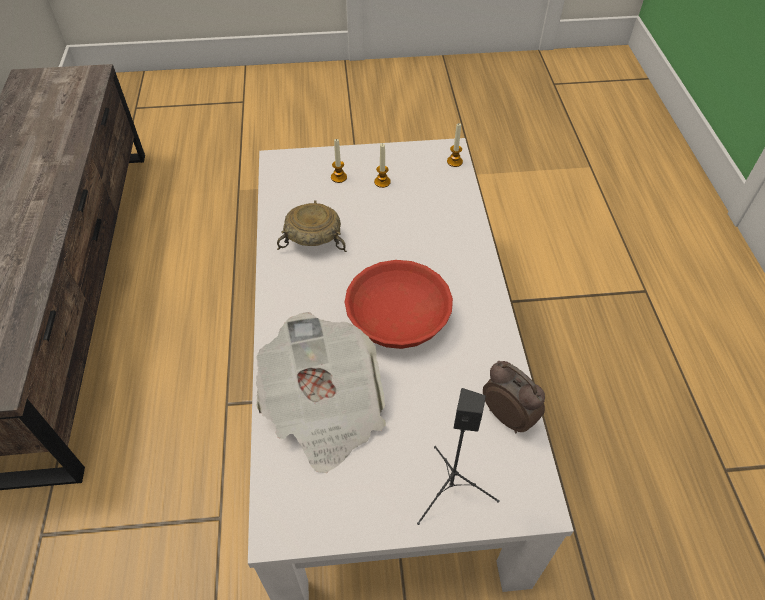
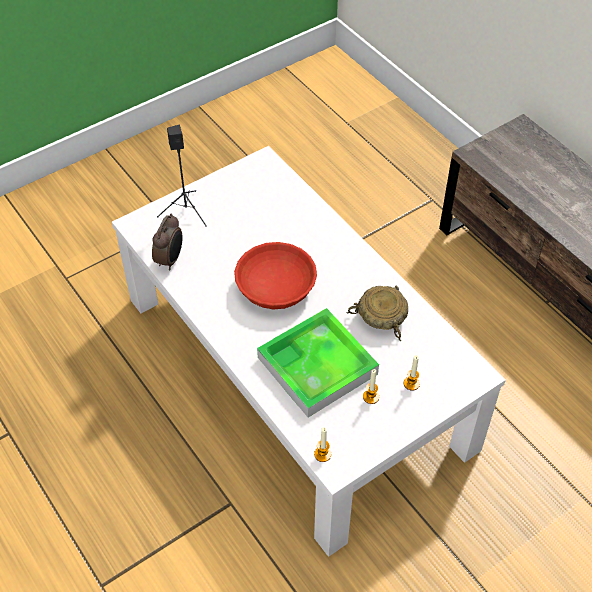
camera: 150 degrees right, 0 degrees up
newspaper [256,312,386,473] -> none
alarm clock [483,361,545,433] -> alarm clock turned 90 degrees counterclockwise [152,214,183,270]
none -> tray [257,308,379,417]

